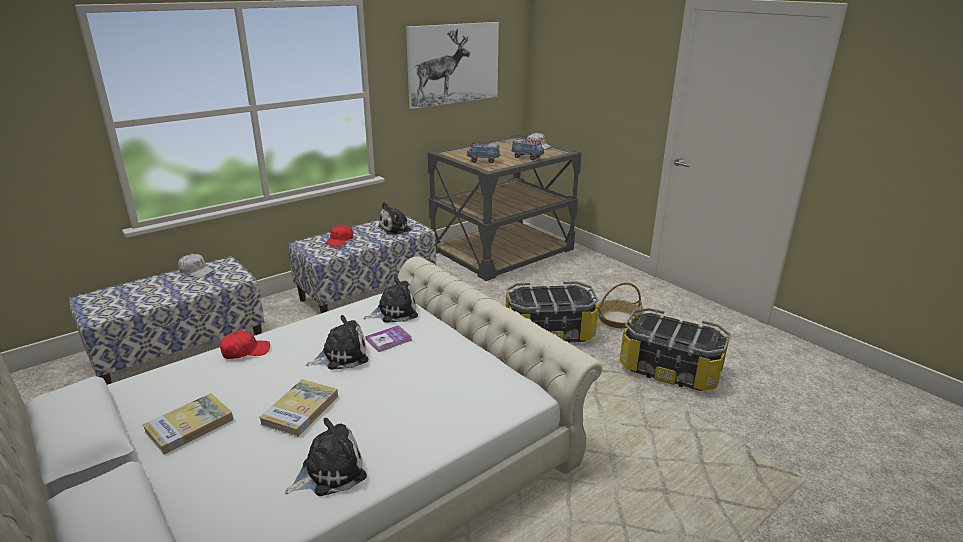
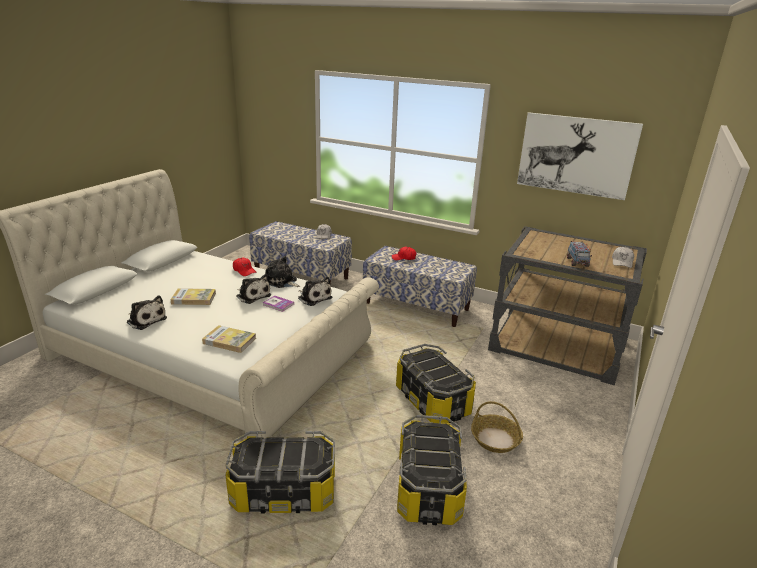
camera: 65 degrees right, 0 degrees up
book [143,393,234,455] -> book moved to [202,325,256,353]
plush toy [378,202,417,235] -> plush toy moved to [265,256,300,288]
toy truck [466,141,501,163] -> none
none -> storage box [225,431,335,514]

